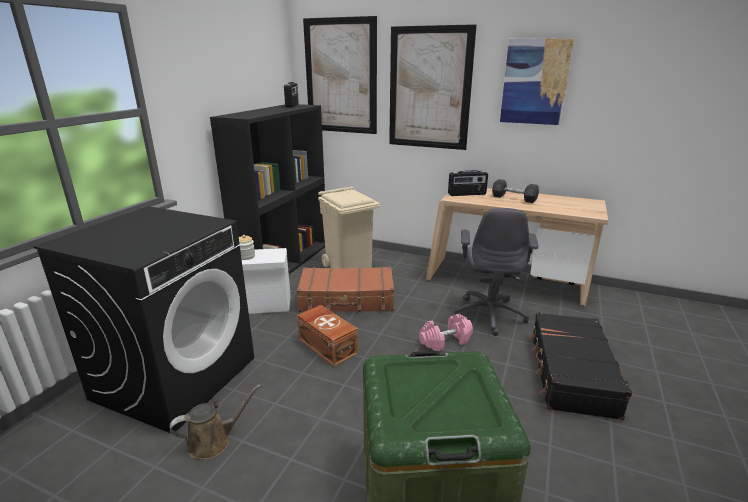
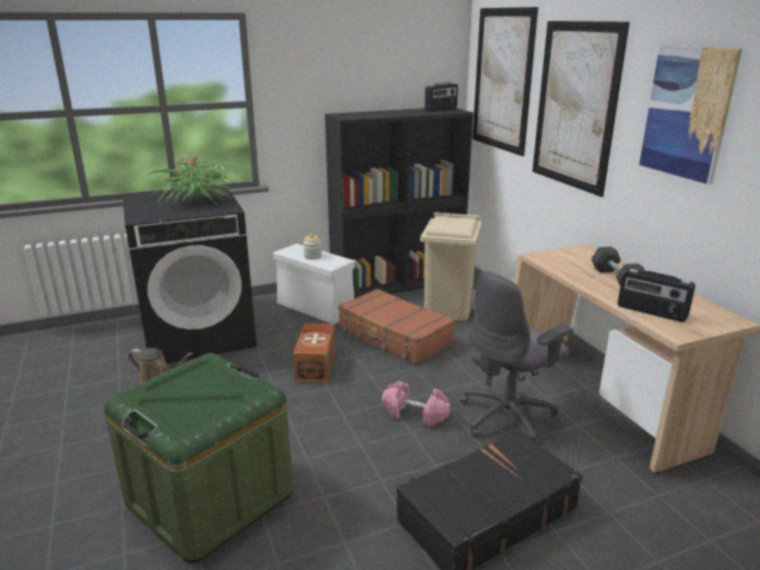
camera: 45 degrees right, 0 degrees up
radio [448,170,488,196] -> radio moved to [618,269,695,322]
none -> potted plant [149,154,239,205]

